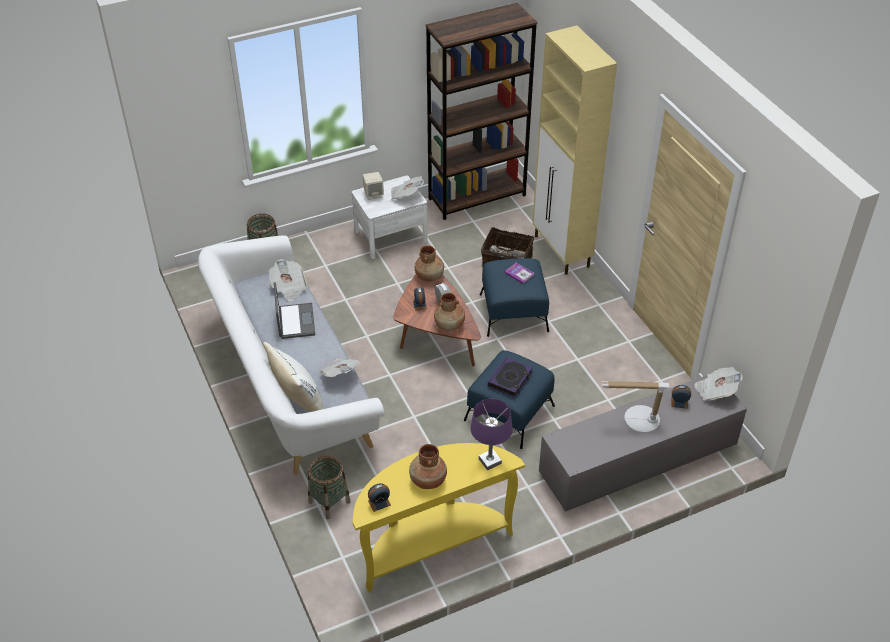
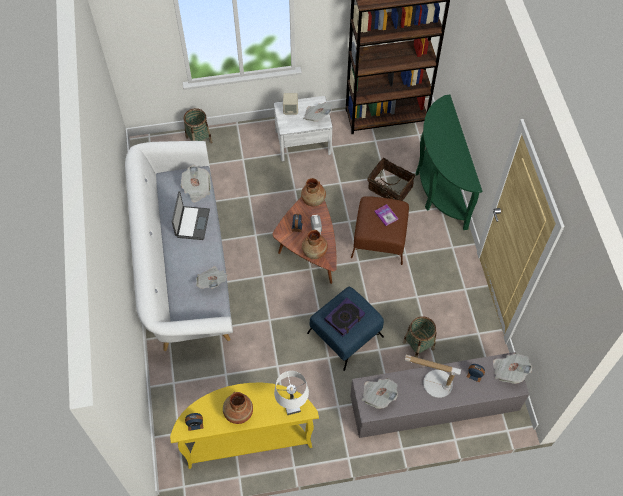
camera: 15 degrees right, 15 degrees up
white pillow [263,342,323,412] -> none
basket [308,455,351,519] -> basket moved to [403,316,436,358]
purple table lamp [470,399,513,470] -> white table lamp [274,371,309,415]
blue ottoman [480,258,549,337] -> brown ottoman [351,196,409,265]
beige cabinet [532,25,617,275] -> green console table [416,94,482,230]
none -> newspaper [362,378,398,409]

